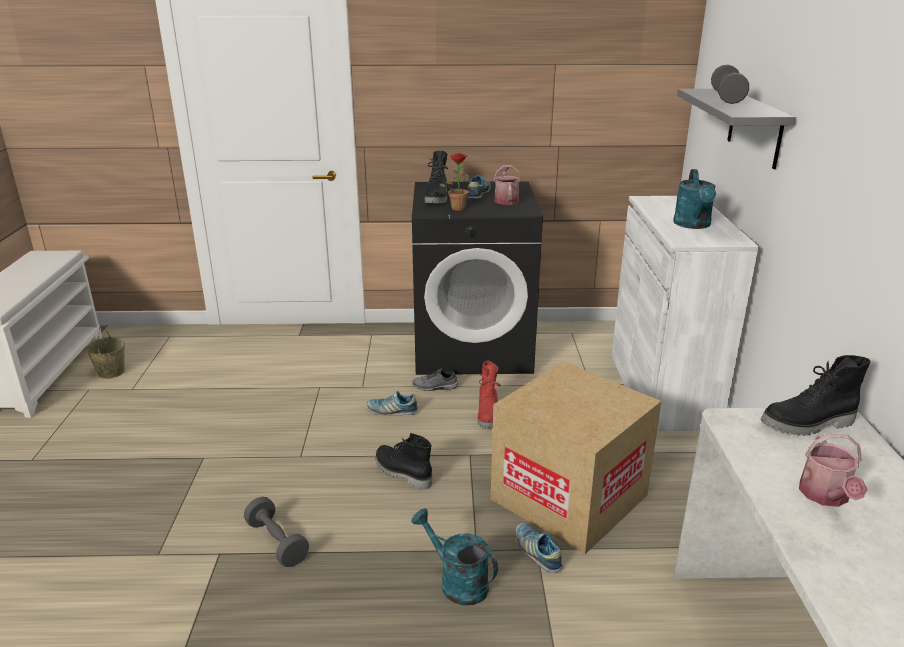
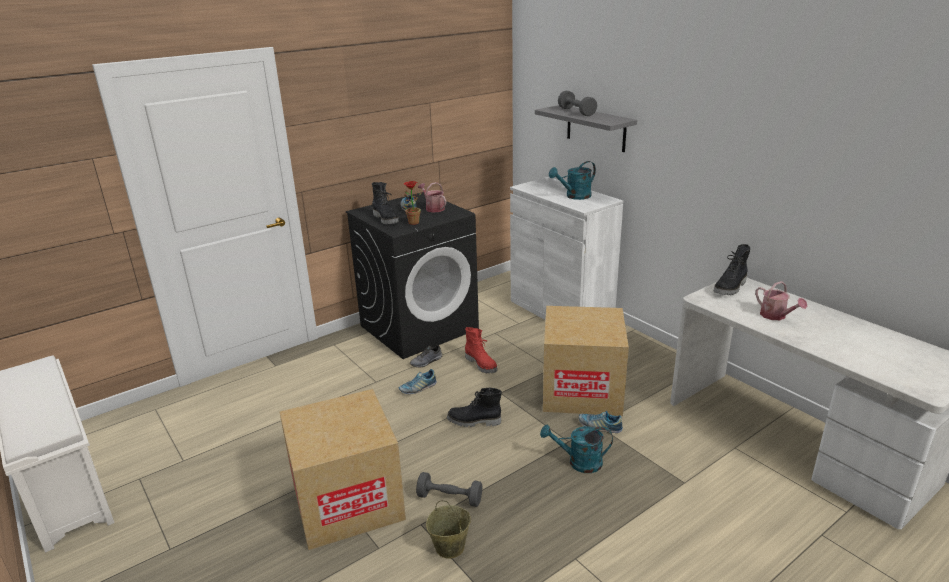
camera: 35 degrees left, 0 degrees up
beige bucket [85,327,125,379] -> beige bucket moved to [426,500,471,559]
turquoise watering can [673,169,716,229] -> turquoise watering can turned 90 degrees clockwise [549,161,596,200]
none -> cardboard box [279,389,406,550]

